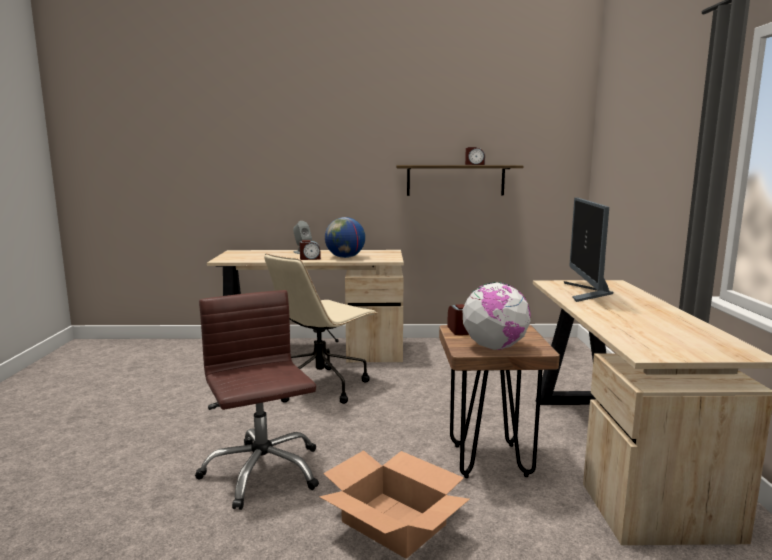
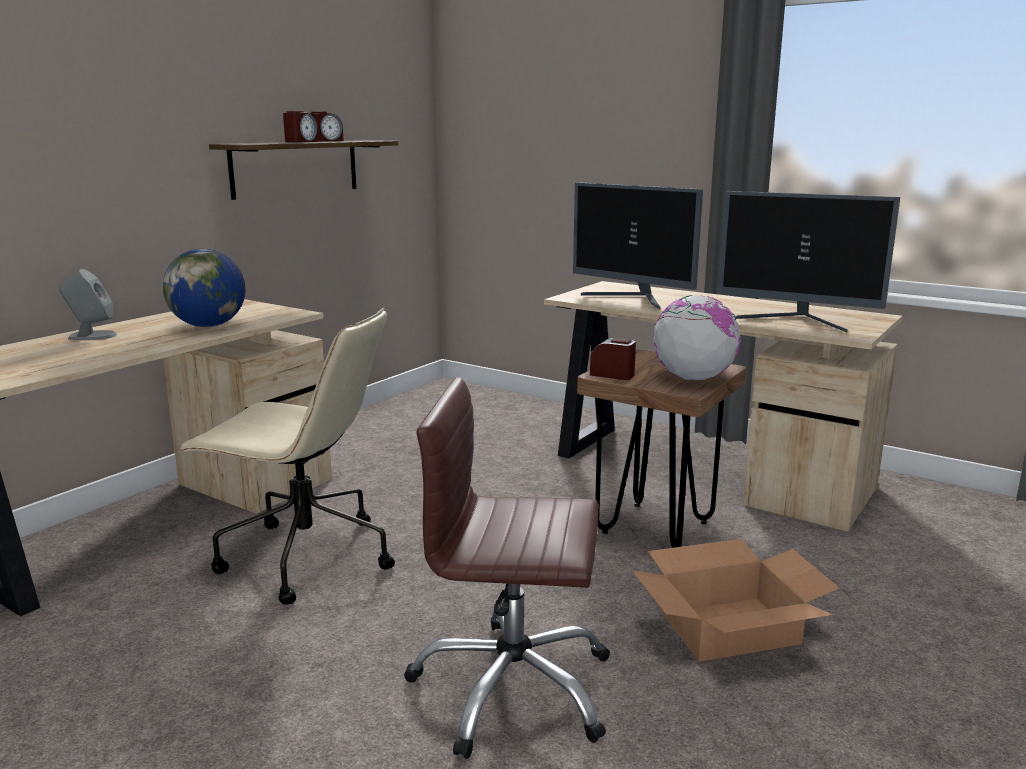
camera: 55 degrees left, 5 degrees up
beige office chair [264,254,377,404] -> beige office chair turned 60 degrees counterclockwise [178,308,395,605]
alarm clock [300,240,321,260] -> alarm clock moved to [283,111,318,142]
none -> monitor [718,191,900,332]

